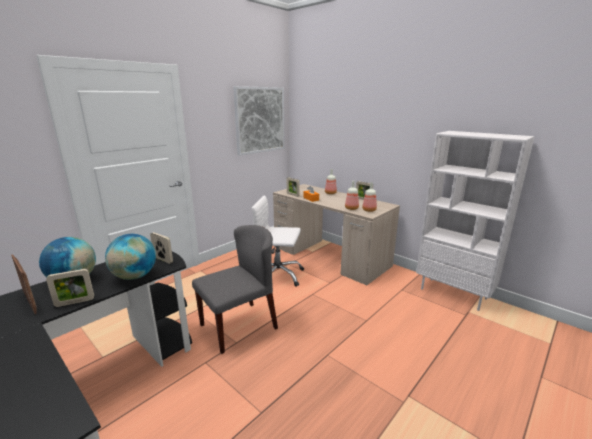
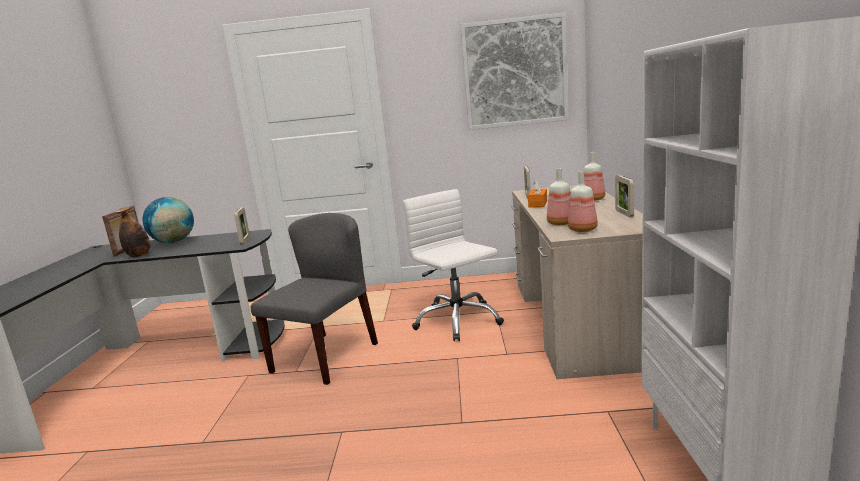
camera: 50 degrees right, 5 degrees down
picture frame [46,269,94,307] -> bottle [115,207,150,257]
globe [105,234,156,280] -> none
grey chair [192,225,278,354] -> grey chair turned 75 degrees counterclockwise [251,213,378,385]

